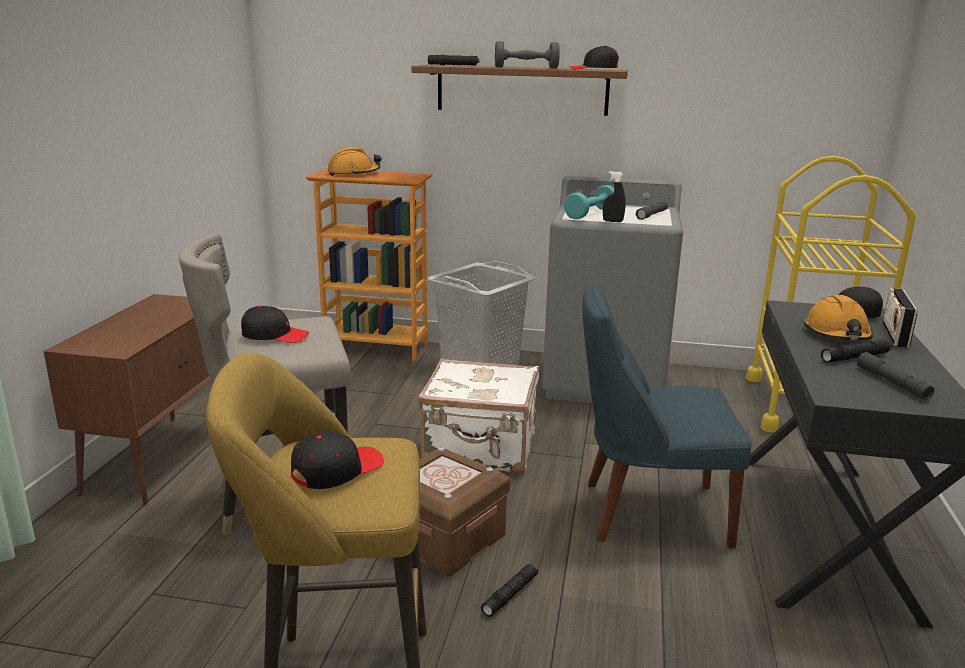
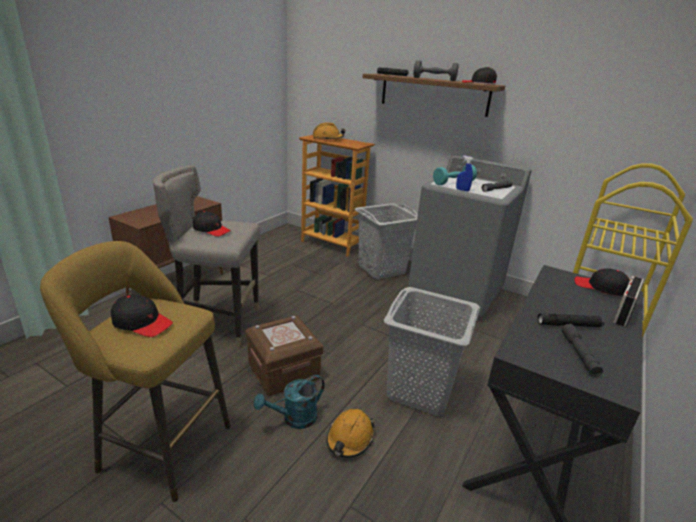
camera: 20 degrees right, 5 degrees up
black cap [291,432,384,489] -> black cap turned 45 degrees clockwise [111,295,173,337]
white suitcase [418,358,539,473] -> none
black flashlight [481,564,539,617] -> turquoise watering can [254,375,325,429]
blue chair [583,285,752,549] -> grey laundry basket [384,287,480,416]
black spray bottle [603,171,626,222] -> blue spray bottle [456,156,473,191]
orange hard hat [804,295,873,340] -> orange hard hat moved to [326,409,375,458]

